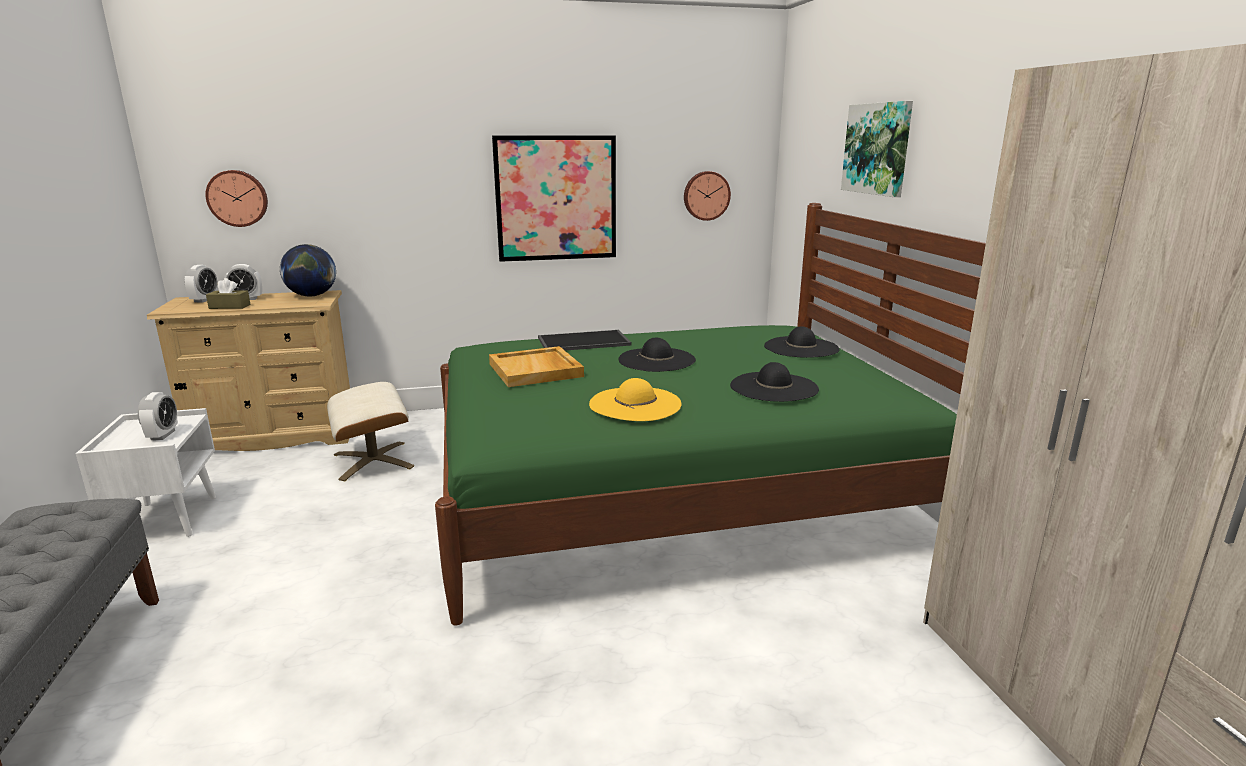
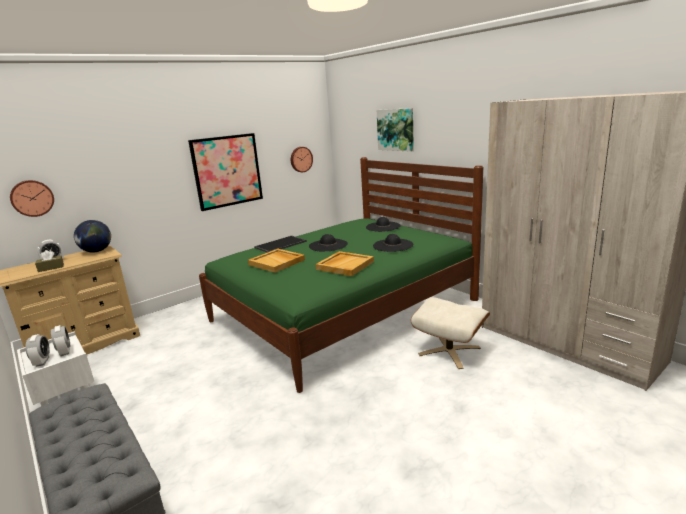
camera: 25 degrees left, 0 degrees up
alarm clock [184,265,218,303] -> alarm clock moved to [25,334,50,367]
beige ottoman [327,382,414,481] -> beige ottoman moved to [411,297,490,369]
yellow hat [589,378,681,421] -> beige tray [315,251,374,276]

